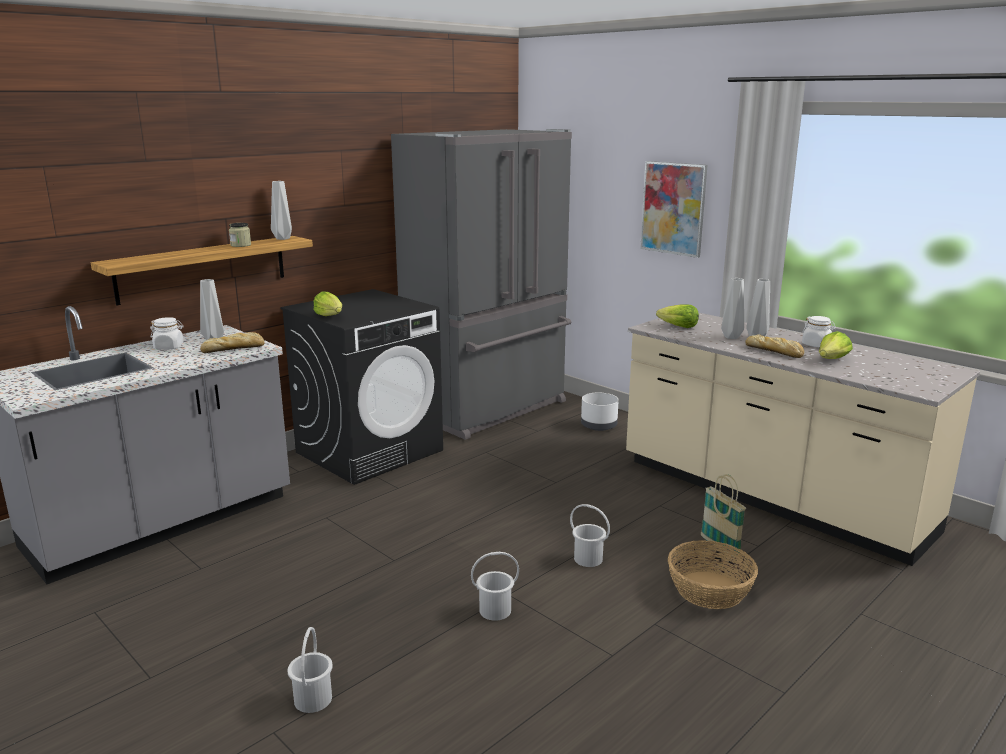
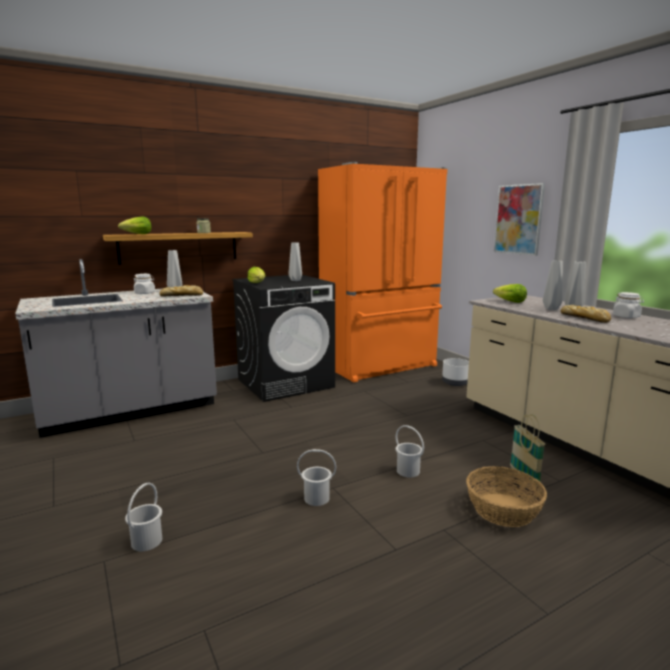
camera: 15 degrees right, 5 degrees down
grey vase [271,181,292,240] -> grey vase moved to [288,242,302,281]
grey fridge [391,129,572,440] -> orange fridge [318,162,447,382]
lettuce [819,331,853,359] -> lettuce moved to [118,217,151,234]

